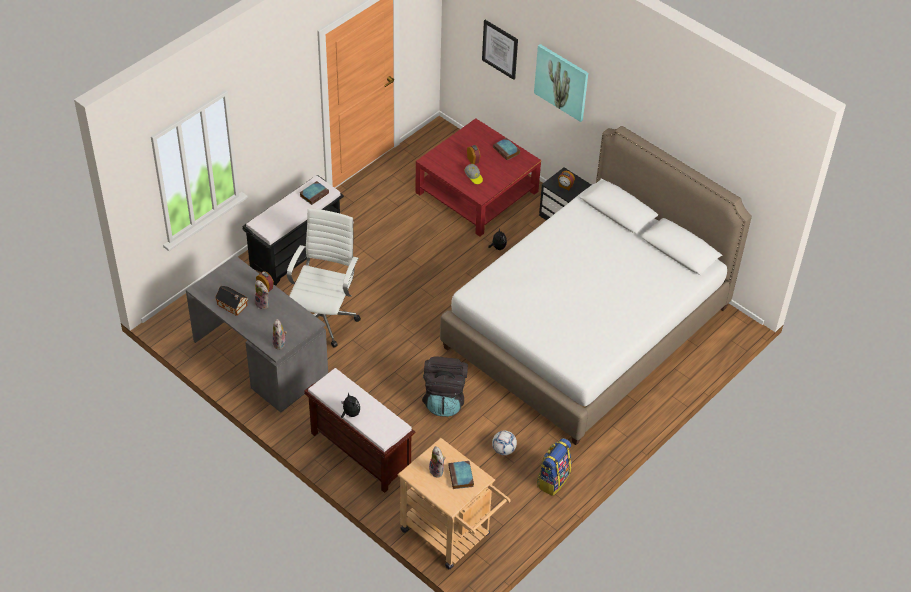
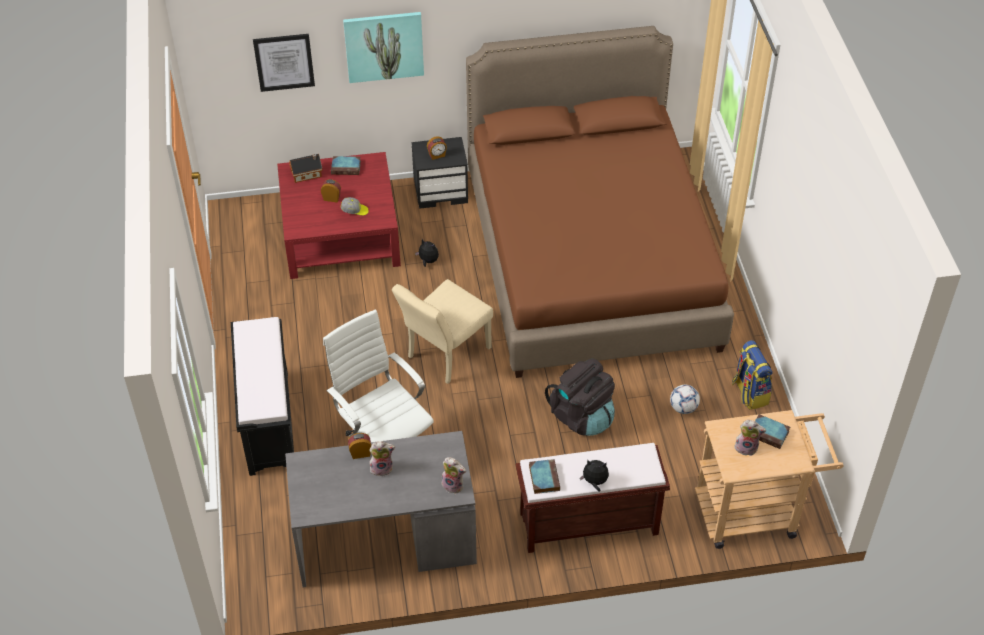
camera: 50 degrees left, 0 degrees up
toy house [215,286,248,316] -> toy house moved to [289,154,322,183]
book [300,181,329,205] -> book moved to [529,459,560,494]
white bed [440,126,752,445] -> brown bed [466,26,734,378]
none -> beige chair [392,279,493,384]

